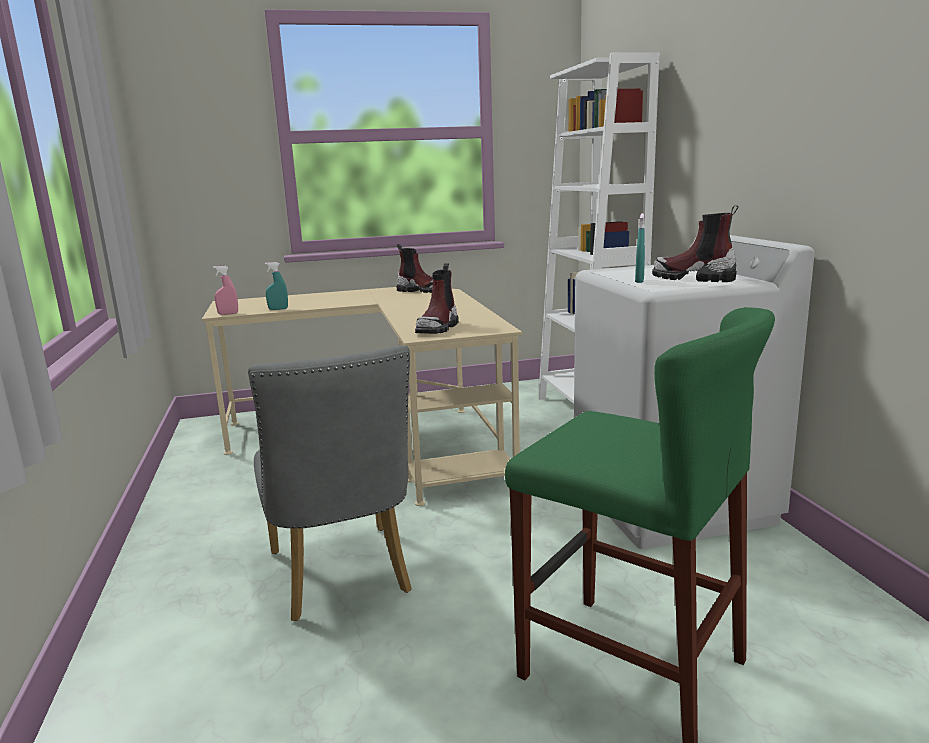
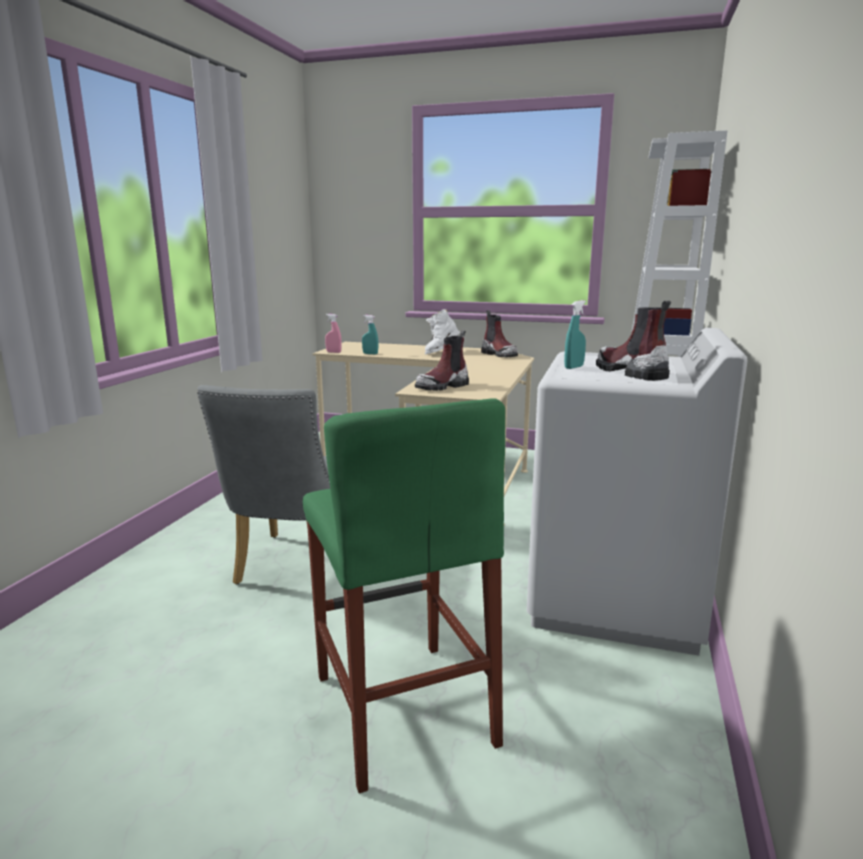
camera: 30 degrees right, 0 degrees up
none -> white boot [425,309,460,355]

